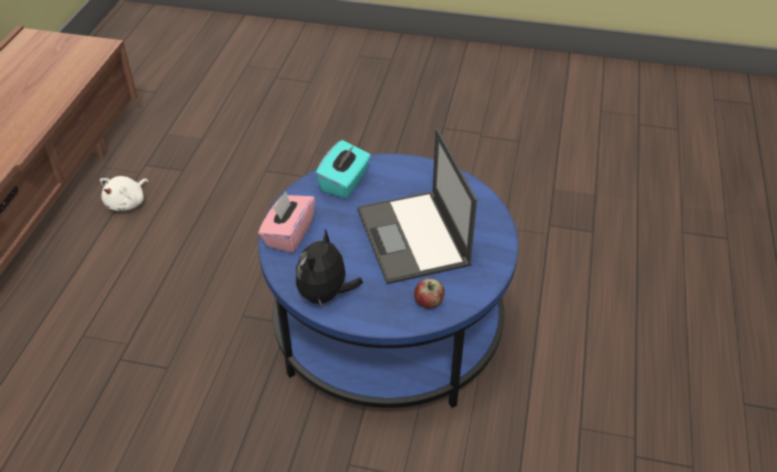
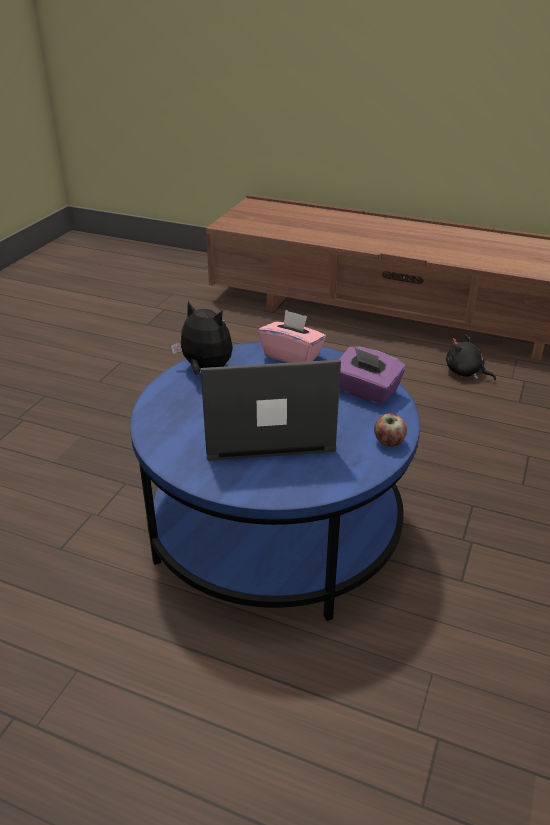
camera: 100 degrees right, 10 degrees down
white plush toy [100,176,148,211] -> black plush toy [446,334,496,380]
turquoise tissue box [315,140,371,199] -> purple tissue box [339,347,406,405]
apple [414,278,445,308] -> apple moved to [374,413,407,446]

